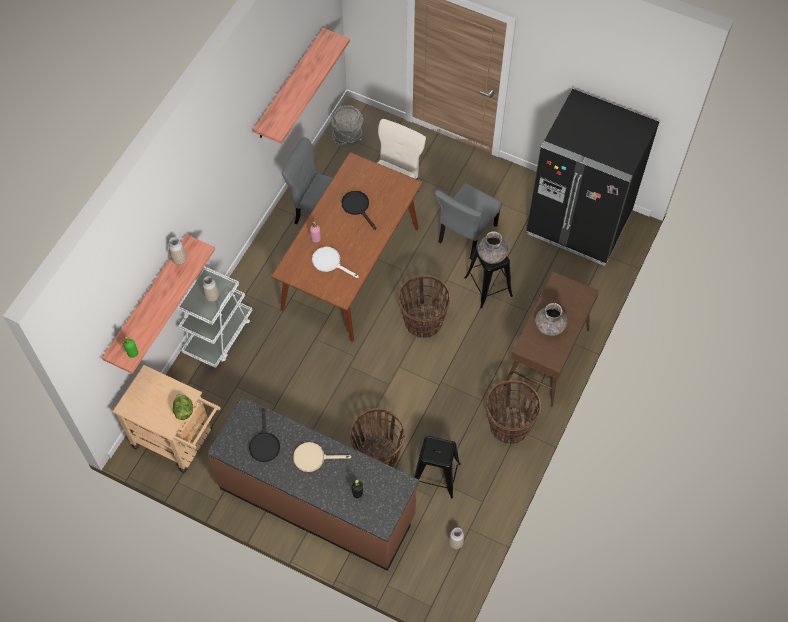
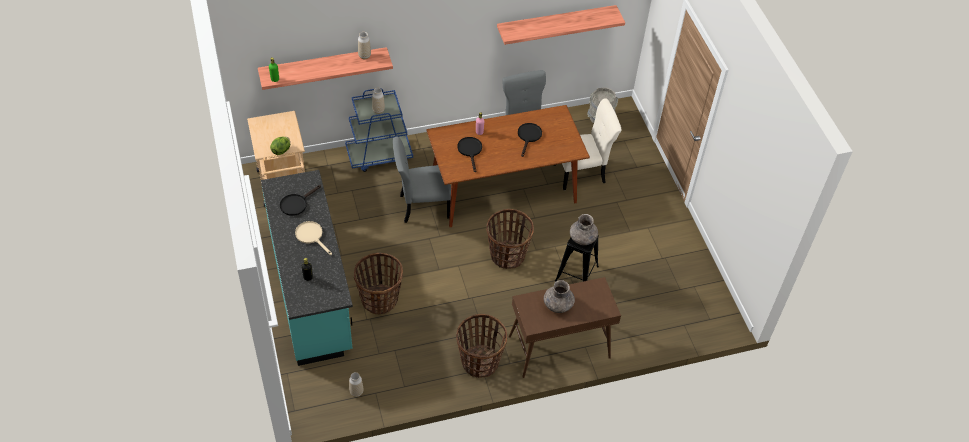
camera: 45 degrees right, 10 degrees down
white cart [177,266,252,368] -> blue cart [345,88,413,172]
brown counter [206,397,419,571] -> turquoise counter [261,170,353,366]
white frying pan [312,247,359,278] -> black frying pan [457,137,482,172]
black stool [414,436,461,498] -> none
grey chair [435,183,502,260] -> grey chair moved to [393,137,451,223]
black fridge [526,89,659,266] -> none

